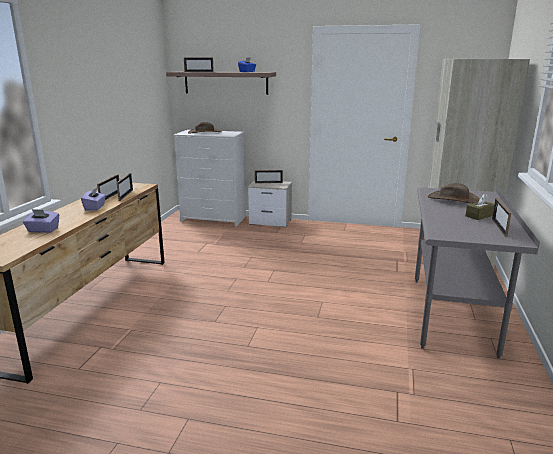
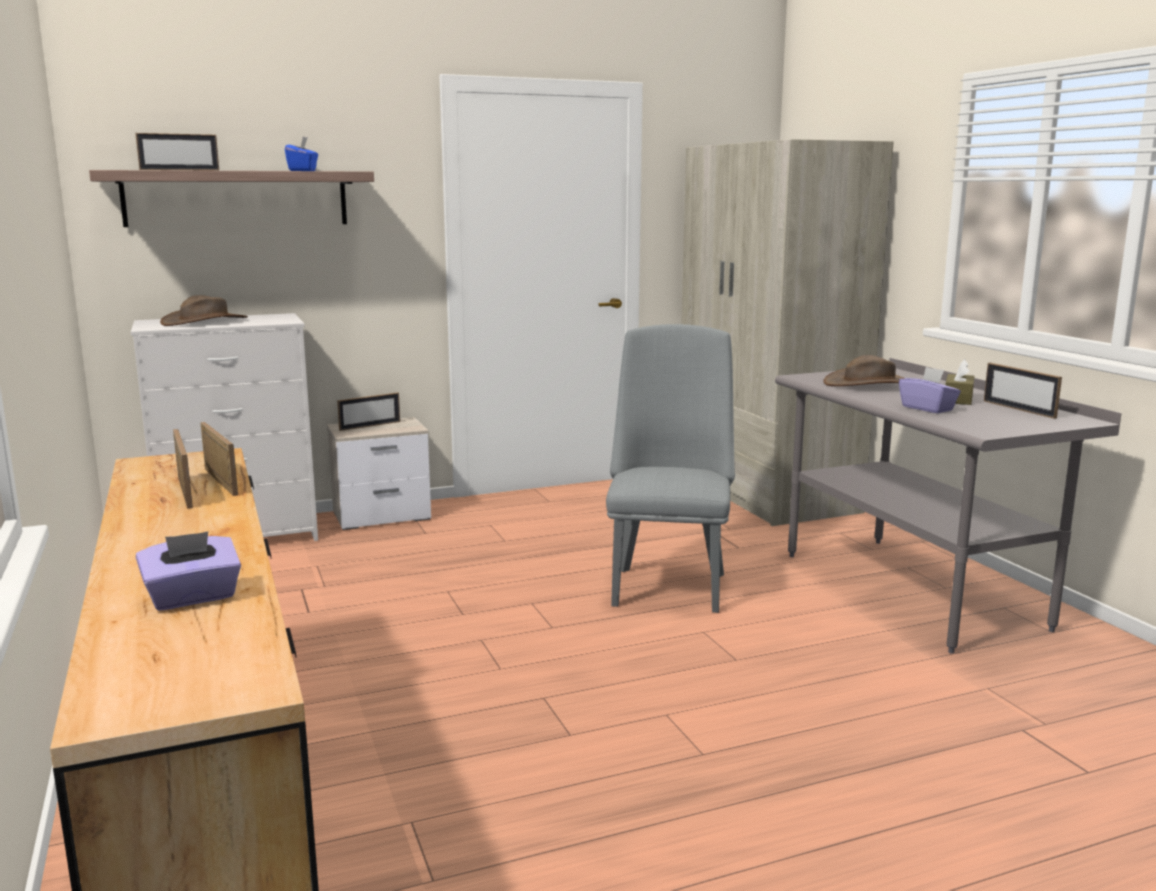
camera: 35 degrees left, 5 degrees down
purple tissue box [81,187,106,210] -> purple tissue box moved to [899,367,961,413]
none -> grey chair [606,324,735,613]

